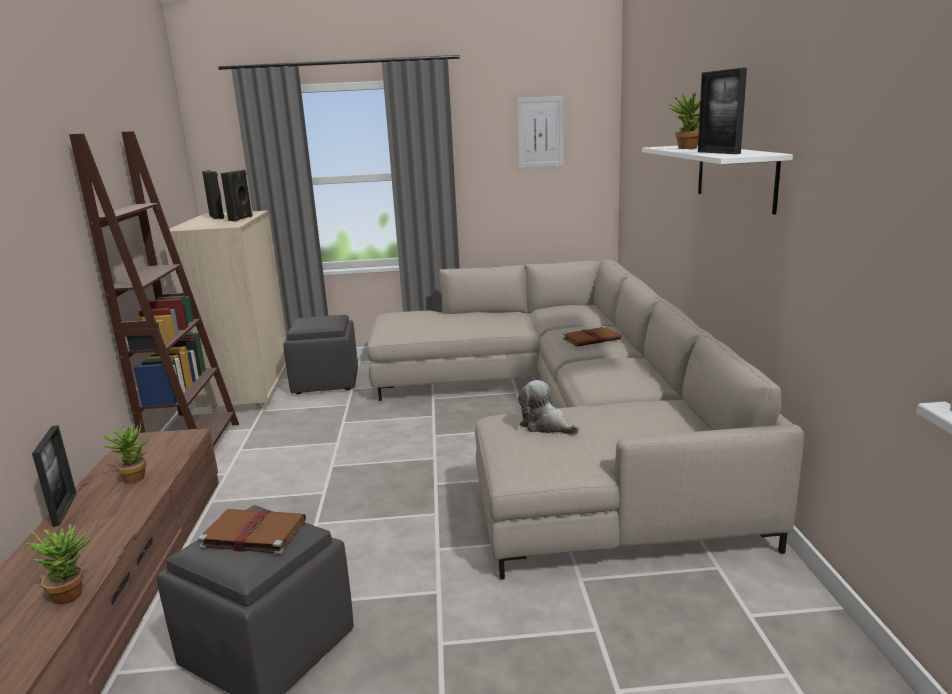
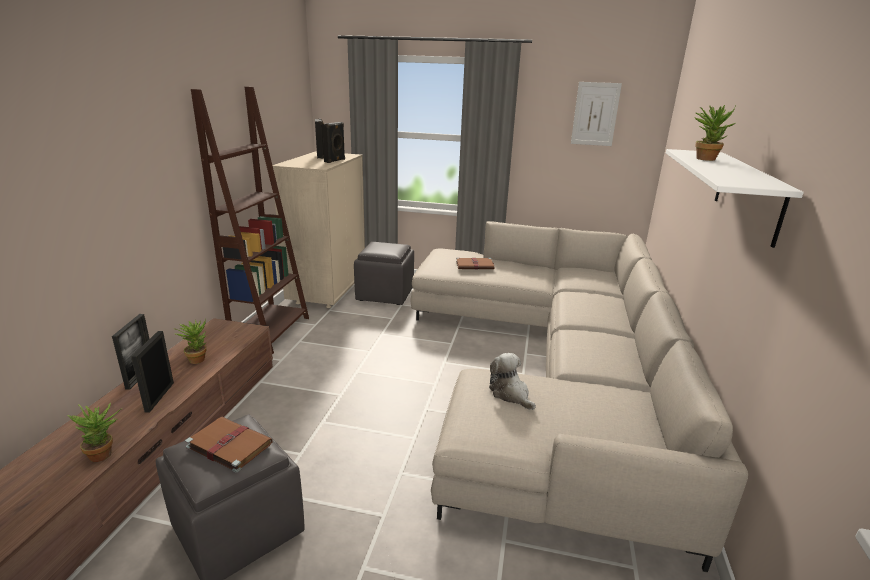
camera: 15 degrees right, 5 degrees up
brown book [563,326,621,347] -> brown book moved to [456,257,494,269]
picture frame [698,68,747,154] -> picture frame moved to [131,331,174,412]

